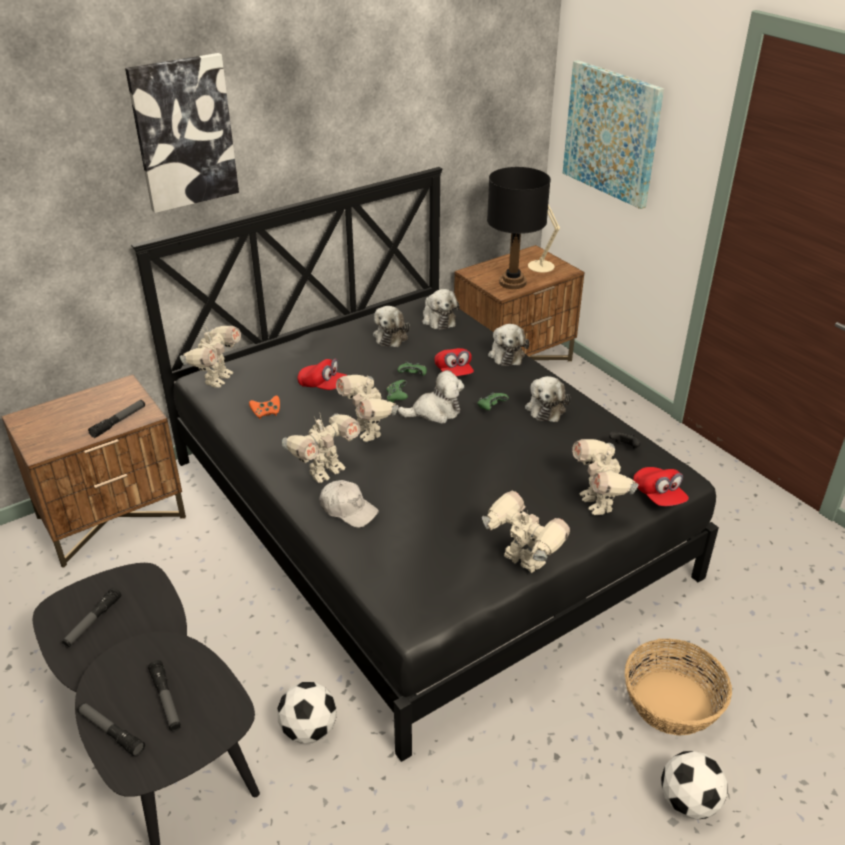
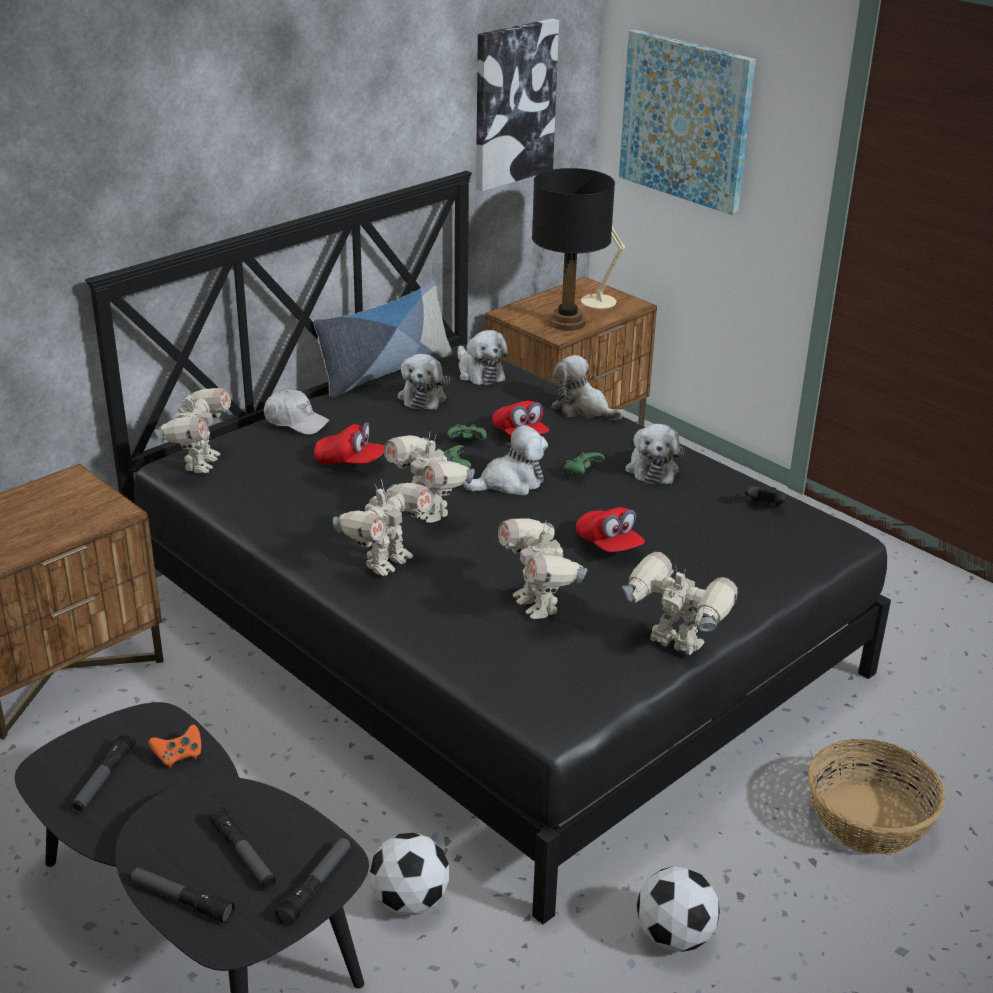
camera: 10 degrees left, 5 degrees down
flashlight [88,400,145,438] -> flashlight moved to [276,836,352,926]
picture [125,53,239,213] -> picture moved to [476,18,559,191]
orange game controller [249,395,280,419] -> orange game controller moved to [149,725,201,768]
white cap [319,480,379,528] -> white cap moved to [264,390,330,435]
plush toy [488,324,529,366] -> plush toy turned 135 degrees clockwise [552,355,623,420]
toy robot [572,439,639,515] -> toy robot moved to [498,518,588,620]
red cap [633,467,689,506] -> red cap moved to [576,507,645,552]
football [661,751,728,819] -> football moved to [637,866,720,952]
none -> pillow [313,281,452,398]

